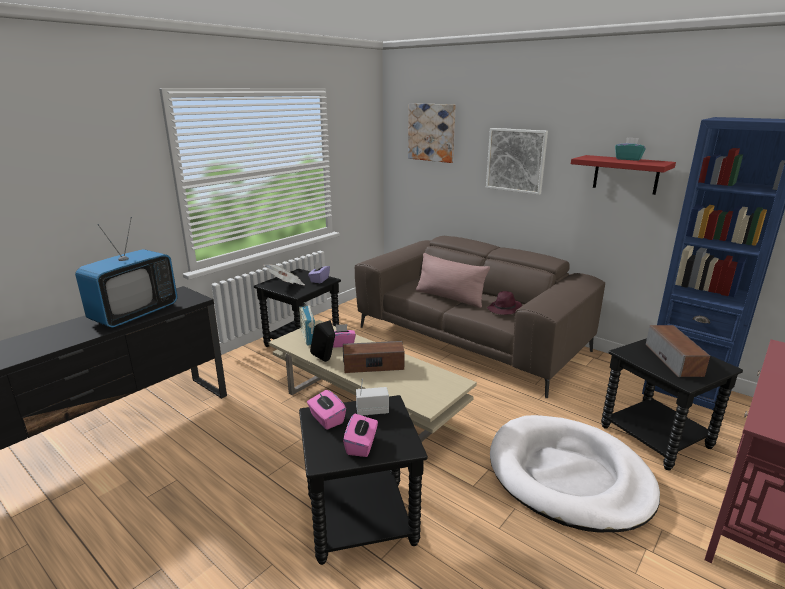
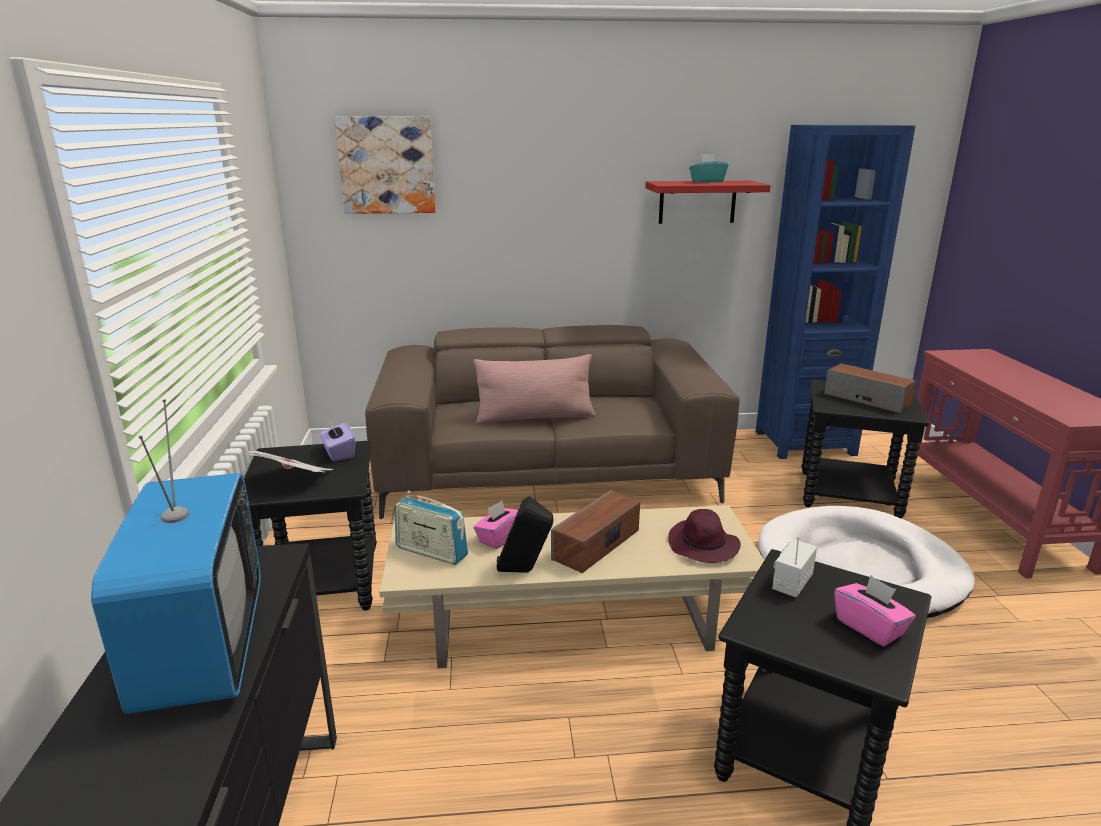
camera: 45 degrees left, 0 degrees up
pink tissue box [307,390,346,430] -> none
picture [486,128,548,195] -> none
purple hat [487,291,522,315] -> purple hat moved to [668,509,741,563]

